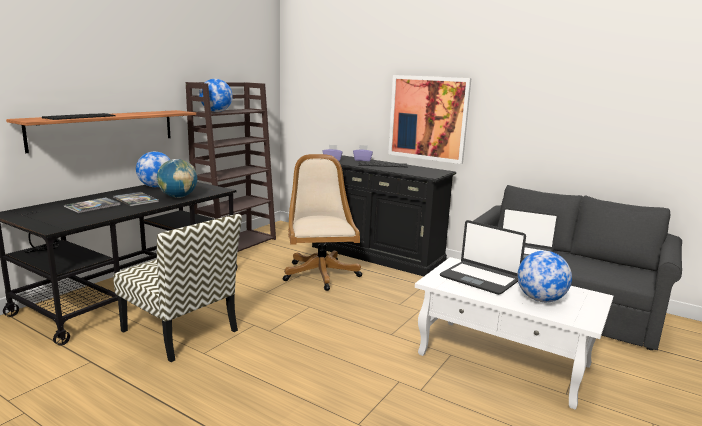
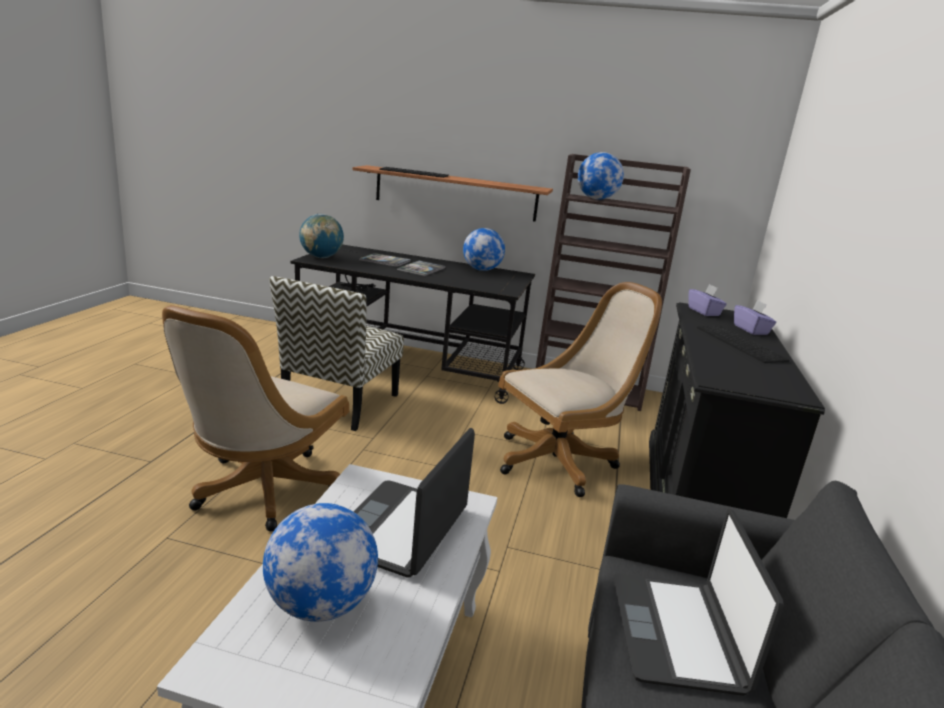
camera: 70 degrees right, 5 degrees up
globe [157,159,197,198] -> globe moved to [299,214,344,258]
picture [388,75,472,164] -> none
none -> office chair [162,305,349,532]

